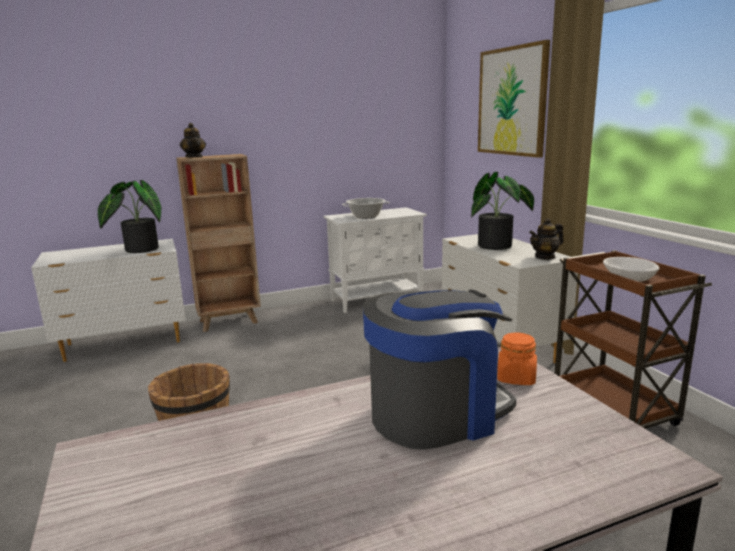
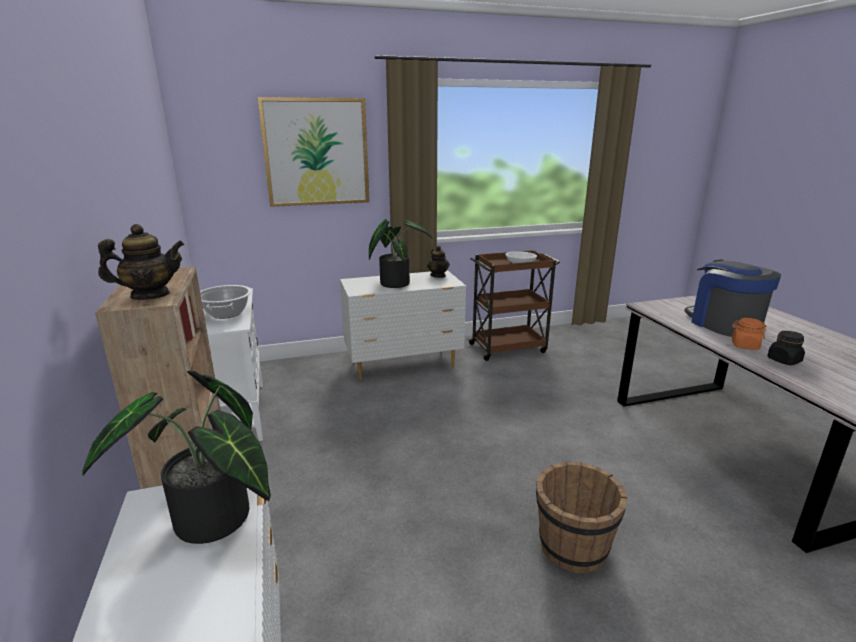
camera: 85 degrees left, 5 degrees up
orange jar [497,332,537,385] -> orange jar moved to [732,318,767,350]
none -> black jar [767,331,805,365]

